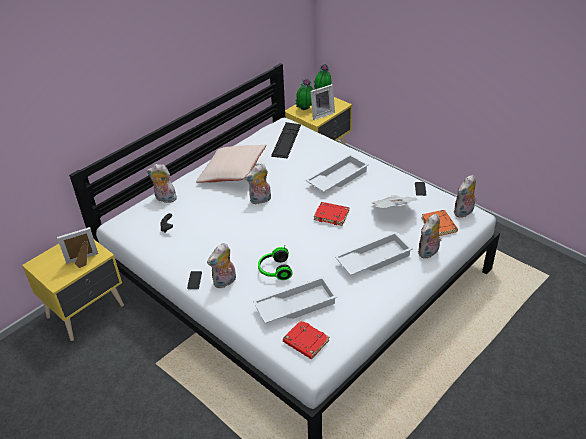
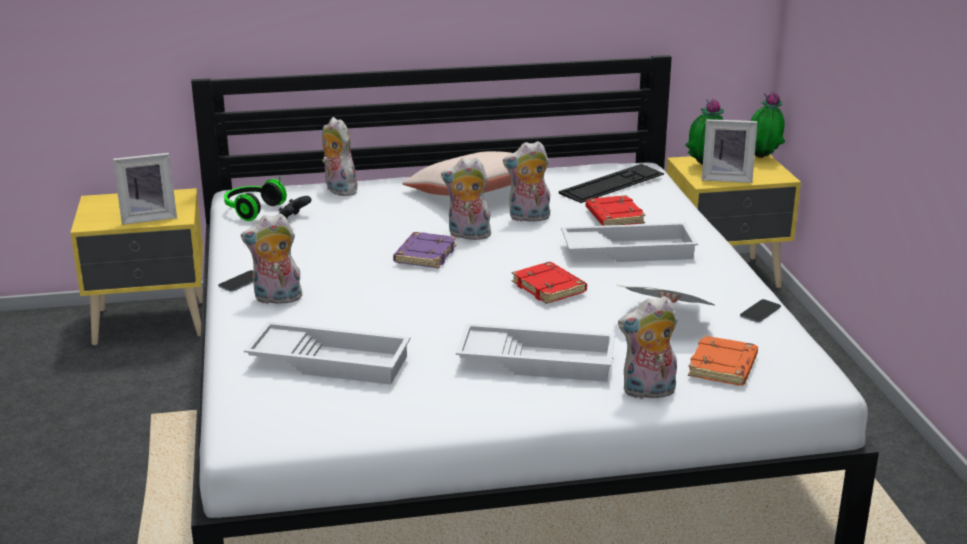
camera: 35 degrees right, 15 degrees down
picture frame [57,227,98,268] -> picture frame turned 150 degrees clockwise [113,153,177,225]
headphones [258,246,293,280] -> headphones moved to [224,176,287,221]
red book [283,320,330,359] -> red book moved to [586,195,646,226]
plush toy [453,175,476,218] -> plush toy moved to [503,141,550,222]
none -> purple book [393,232,456,268]

